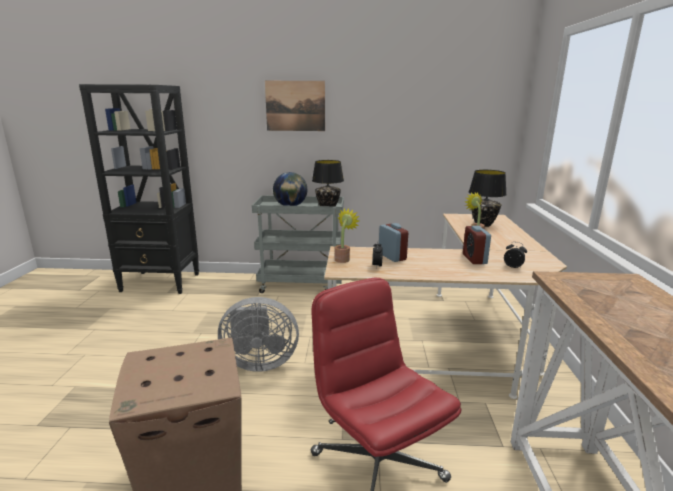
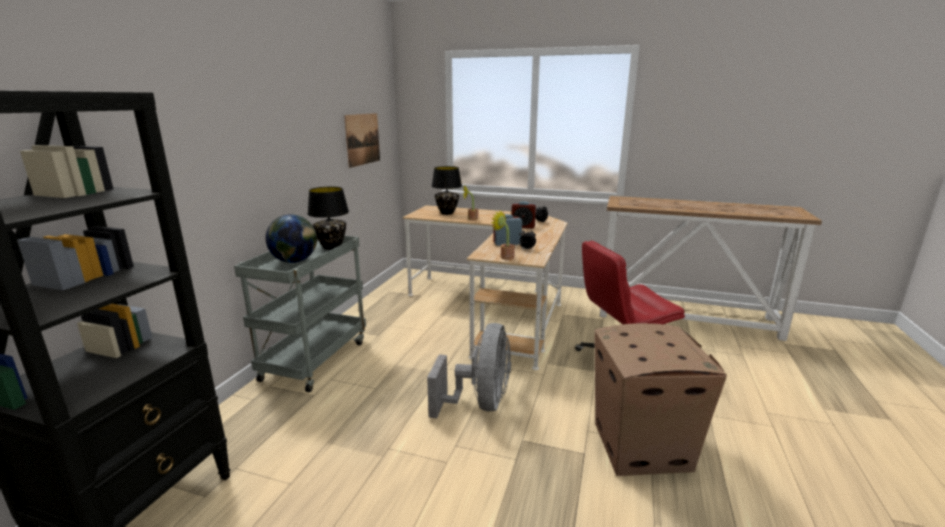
camera: 75 degrees left, 0 degrees up
picture [265,81,325,131] -> picture moved to [344,113,380,168]

